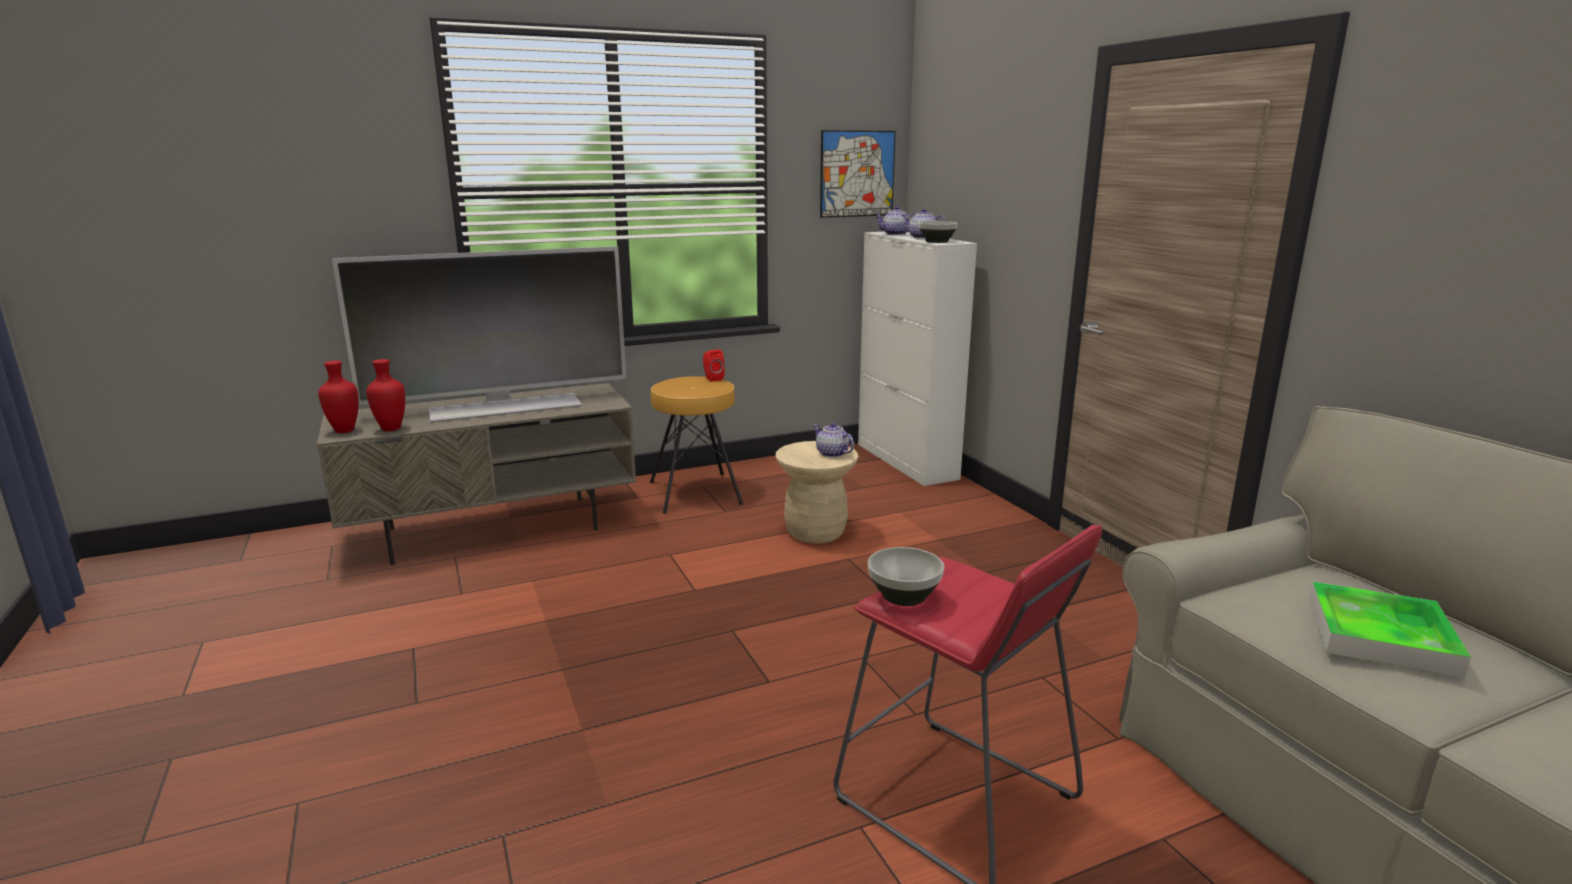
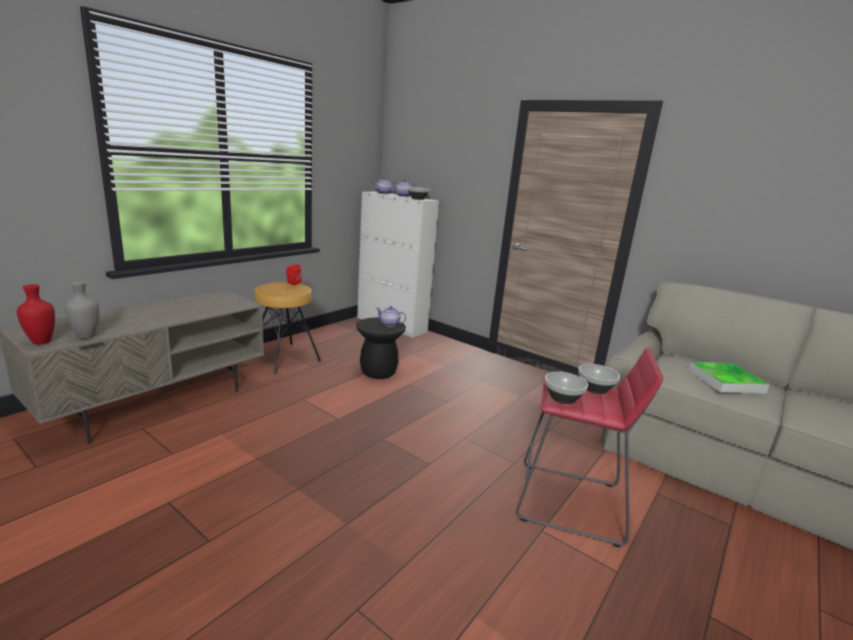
camera: 30 degrees left, 0 degrees up
television [332,246,626,422] -> none
red vase [366,359,405,431] -> grey vase [64,281,99,339]
beige stool [776,441,858,544] -> black stool [356,317,406,379]
picture [820,130,896,218] -> none
none -> bowl [578,364,620,394]

